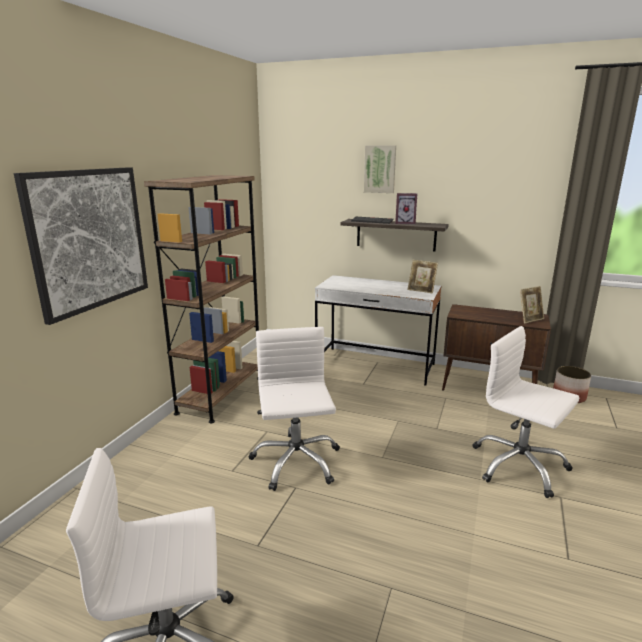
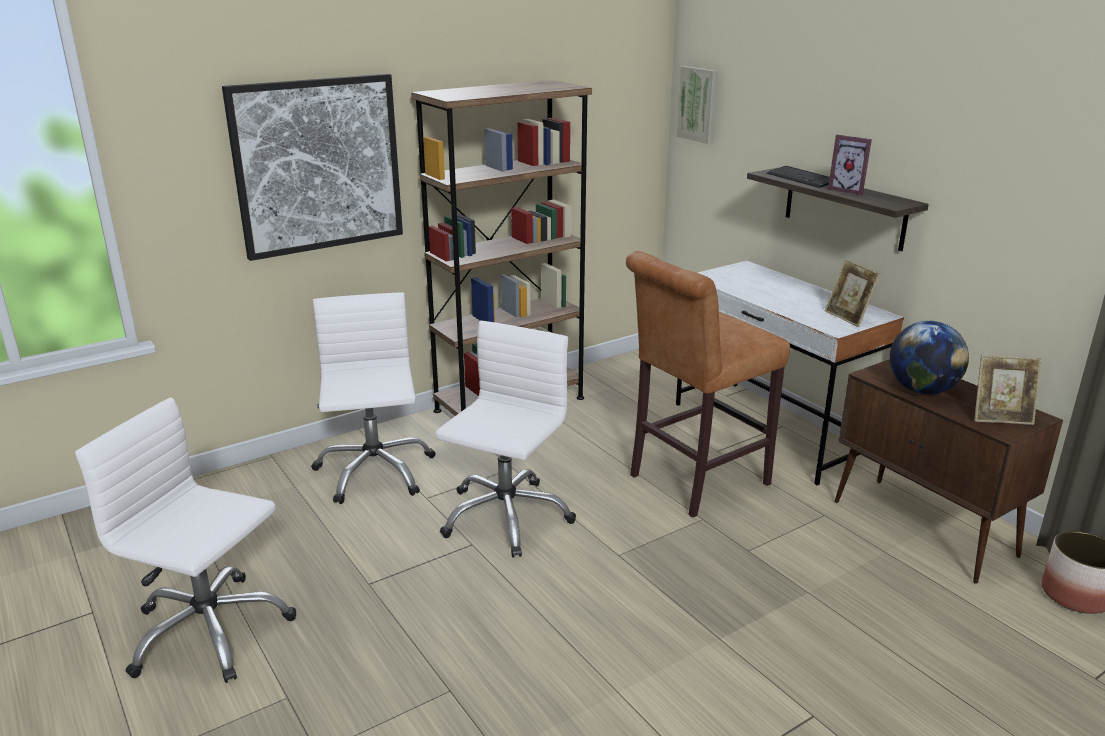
camera: 35 degrees right, 5 degrees up
picture [364,145,396,193] -> picture moved to [677,66,718,144]
white office chair [473,326,579,498] -> white office chair moved to [311,293,436,504]
none -> brown stool [626,251,790,518]
none -> globe [890,321,969,394]

